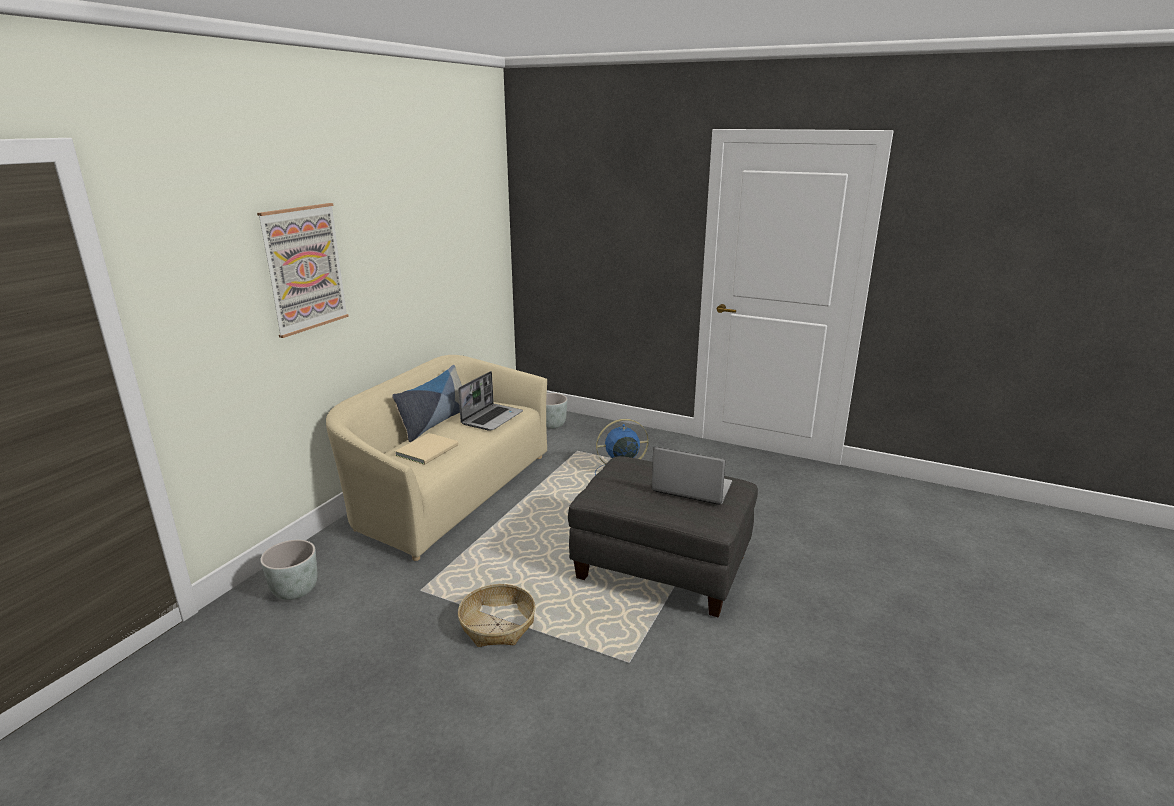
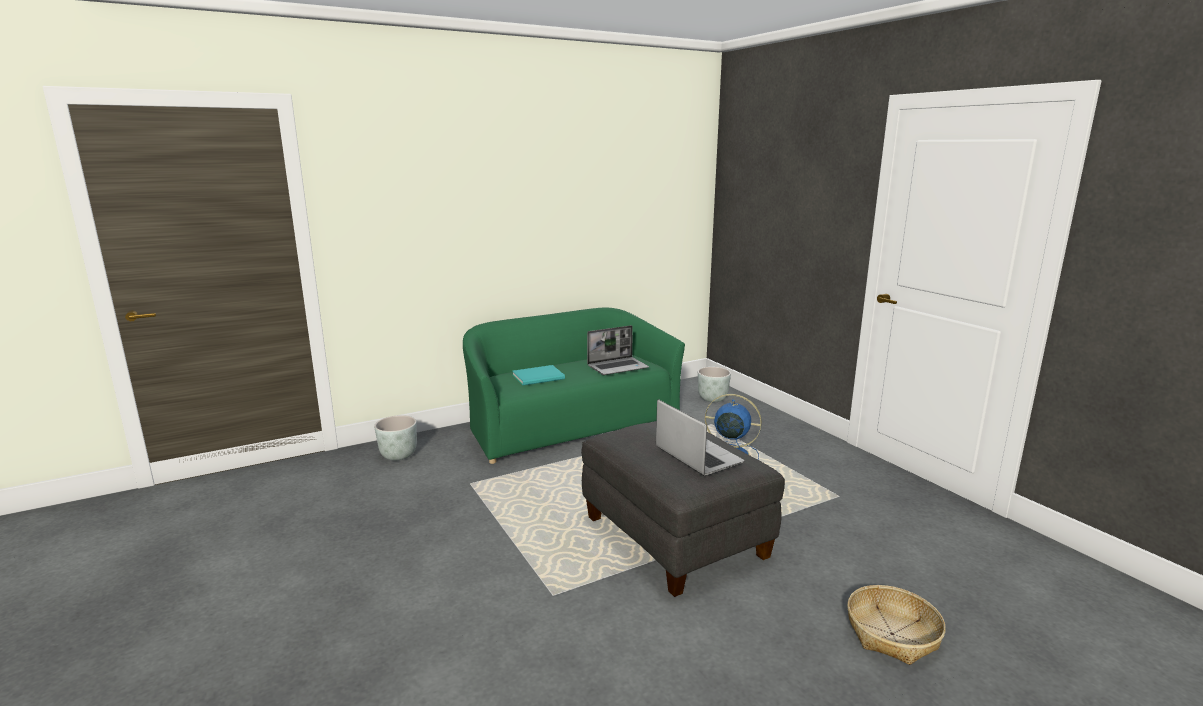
camera: 35 degrees right, 5 degrees down
picture [257,203,349,338] -> none
beige sofa [326,355,547,561] -> green sofa [463,307,685,464]
pillow [392,365,462,442] -> none
beige book [395,433,458,465] -> turquoise book [513,365,565,386]
basket [458,584,535,647] -> basket moved to [847,585,946,665]

